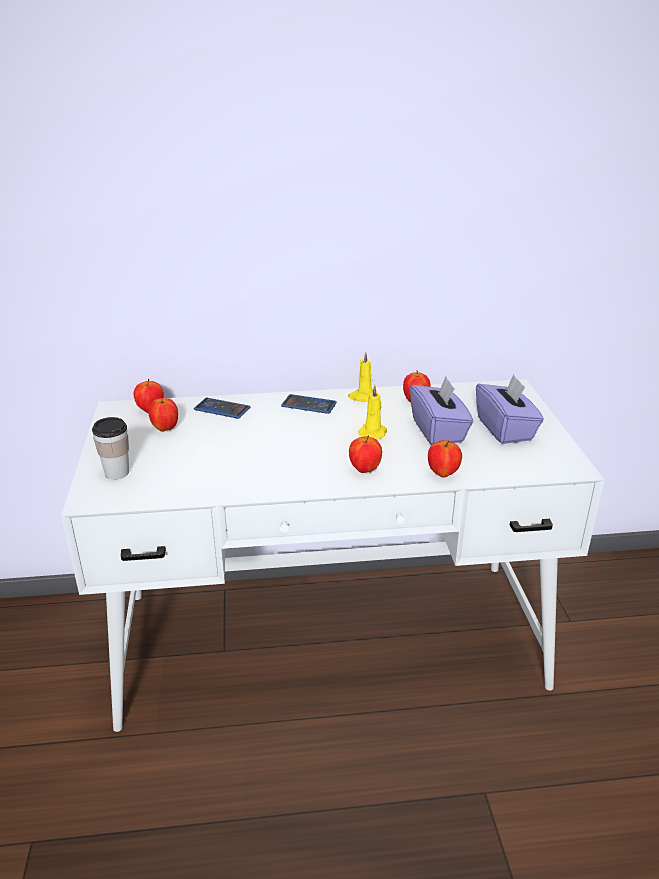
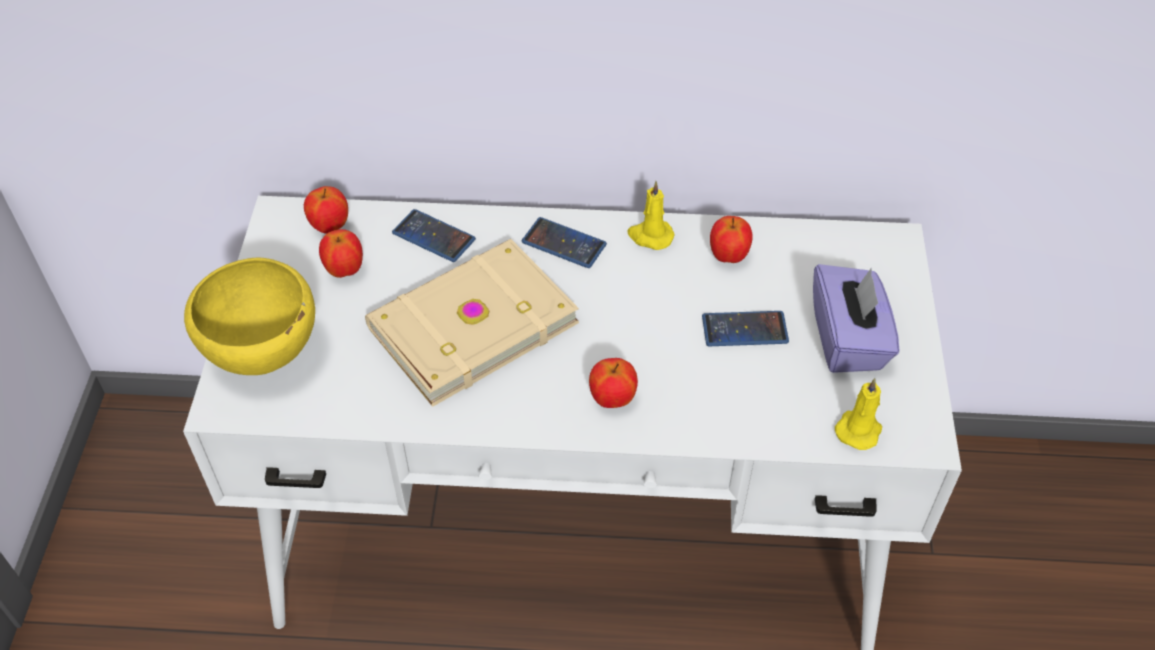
camera: 10 degrees right, 20 degrees up
cup [92,417,129,479] -> yellow bowl [184,257,315,375]
yellow candle [358,385,387,440] -> yellow candle moved to [835,378,882,450]
purple tissue box [410,377,473,445] -> phone [702,311,789,346]
apple [428,440,462,478] -> none
none -> beige book [365,239,579,407]

